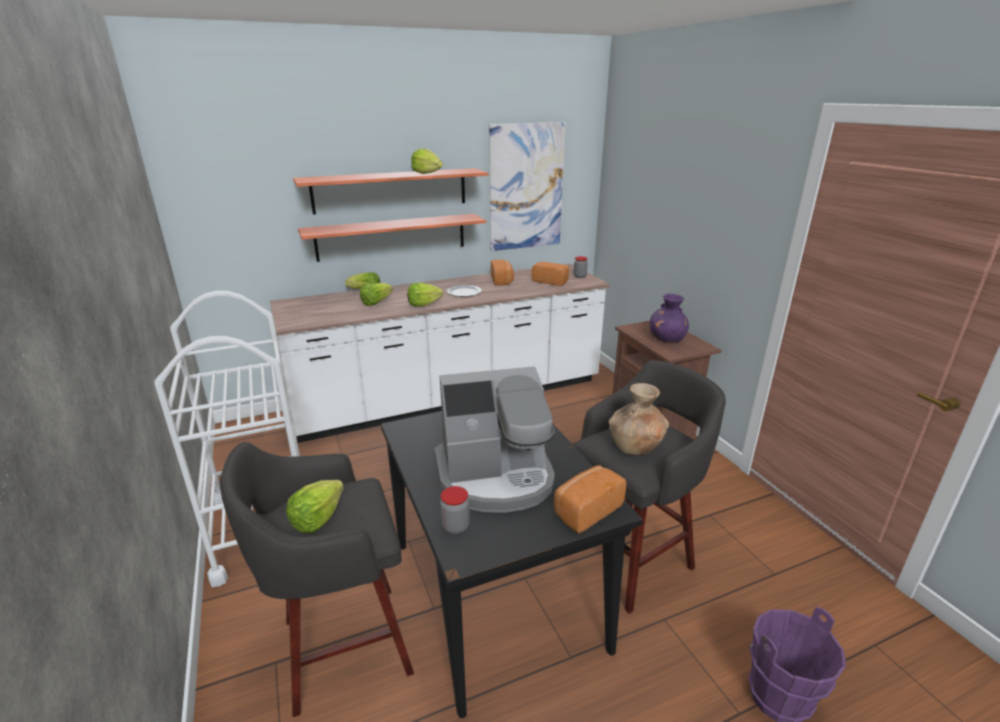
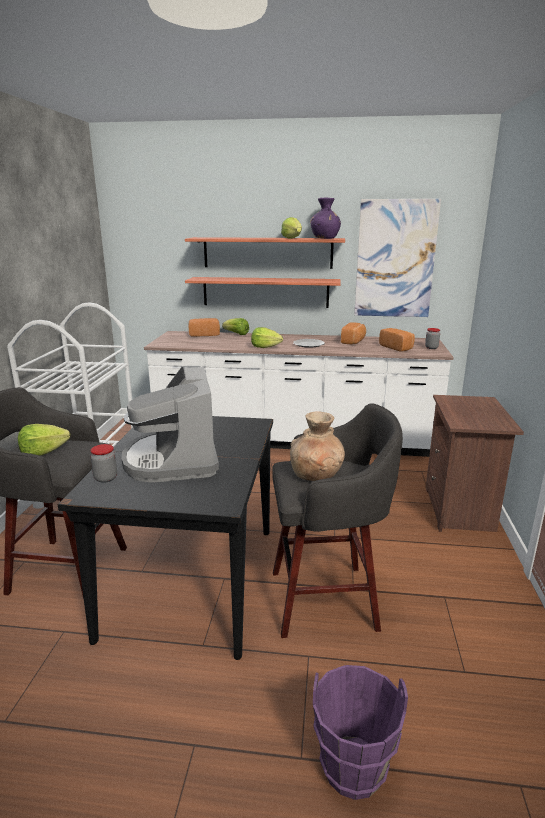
camera: 30 degrees right, 5 degrees down
lettuce [360,283,393,306] -> none
coffee machine [434,366,555,513] -> coffee machine turned 60 degrees clockwise [121,366,219,483]
bread [554,465,627,533] -> bread moved to [189,318,220,337]
purple vase [650,294,689,343] -> purple vase moved to [310,198,341,239]

